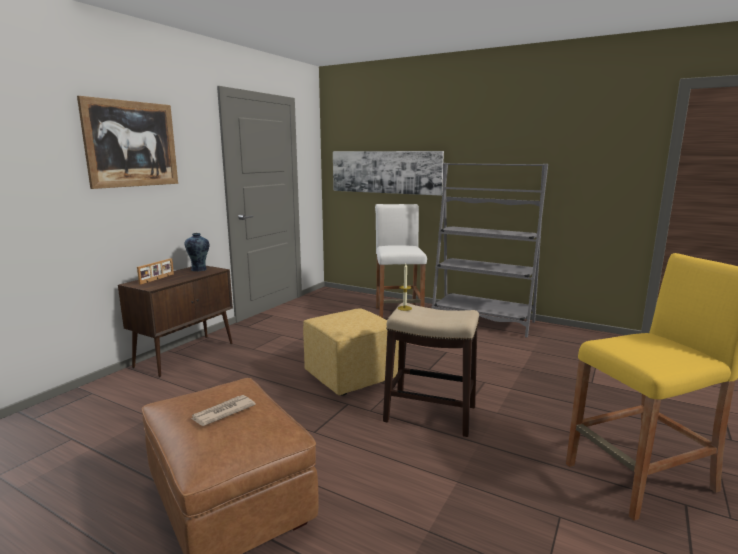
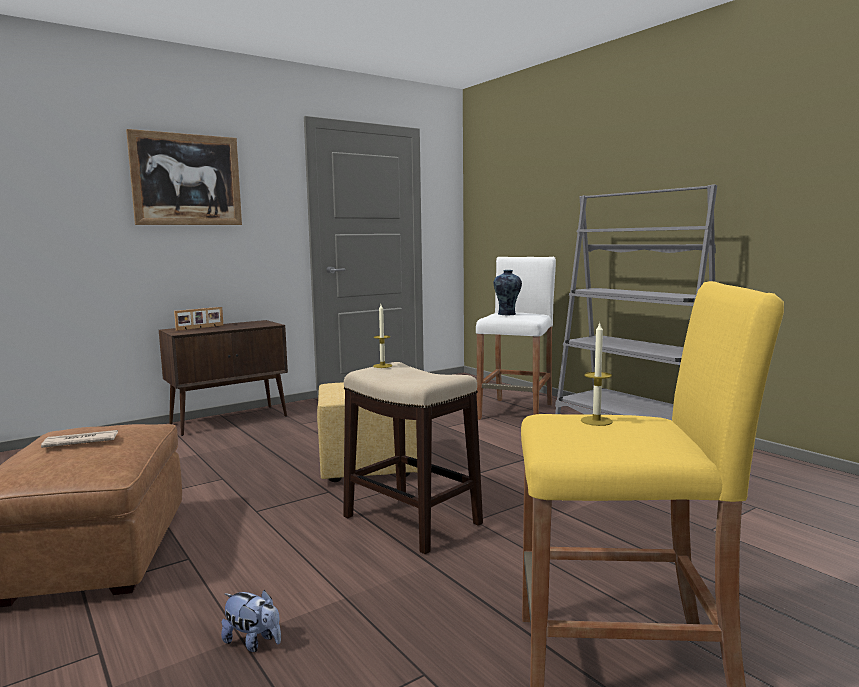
camera: 25 degrees right, 5 degrees down
vase [185,233,209,271] -> vase moved to [494,270,522,315]
picture [333,151,444,196] -> none
none -> plush toy [221,590,281,652]
none -> candle [581,321,613,426]

